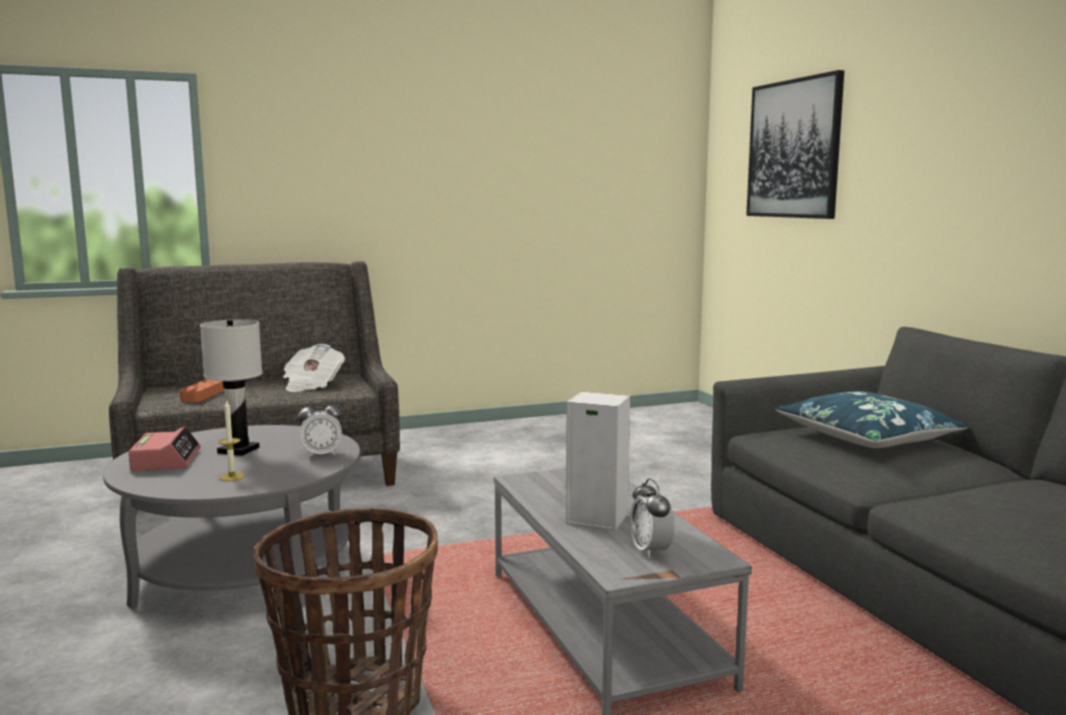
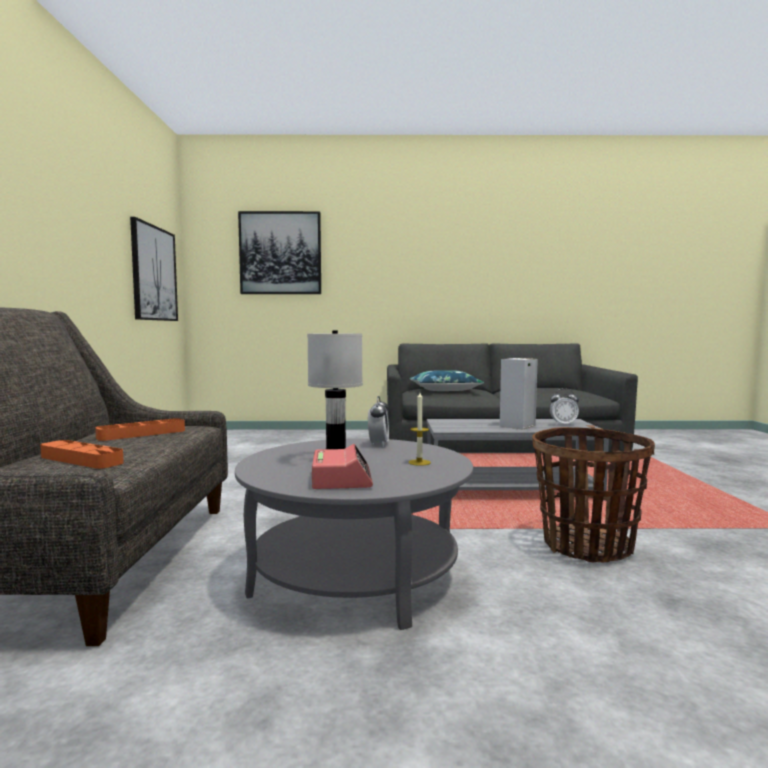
camera: 70 degrees left, 5 degrees down
alarm clock [129,426,201,471] -> alarm clock turned 75 degrees clockwise [312,444,373,489]
newspaper [283,344,345,392] -> orange tray [95,418,185,441]
none -> picture [130,217,178,321]

